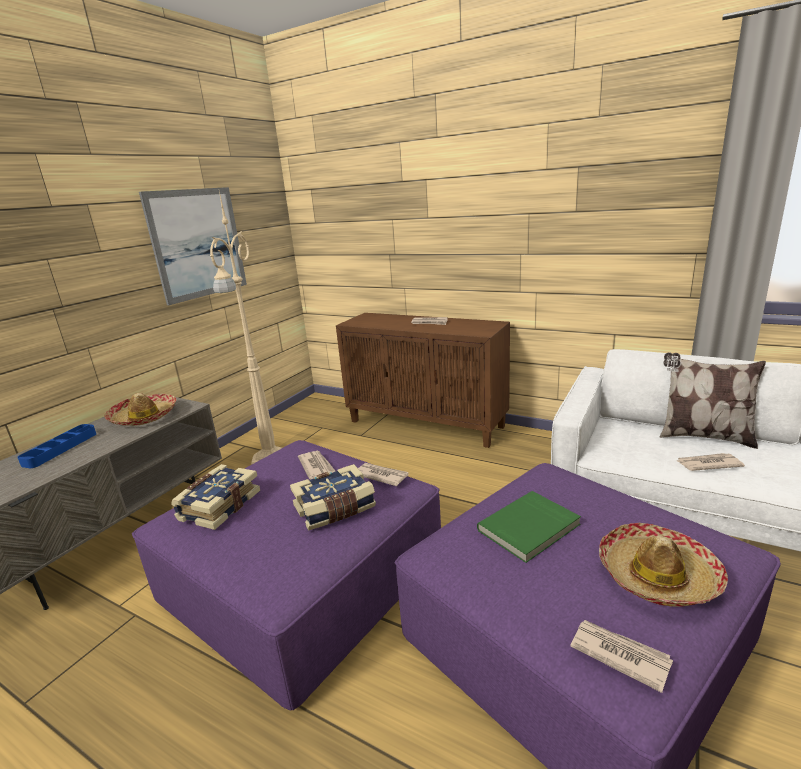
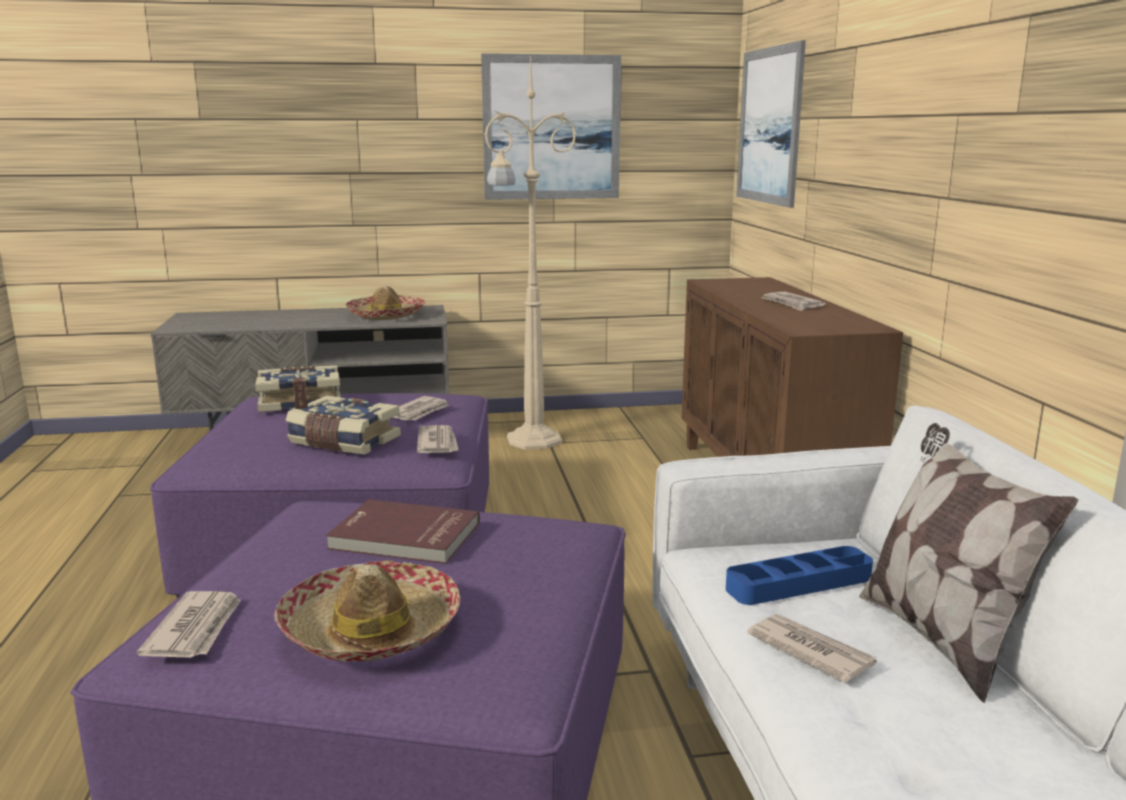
camera: 50 degrees right, 5 degrees down
blue tray [17,424,96,468] -> blue tray moved to [726,546,873,605]
green book [477,491,581,563] -> red book [326,499,480,564]
none -> picture [736,40,806,208]

